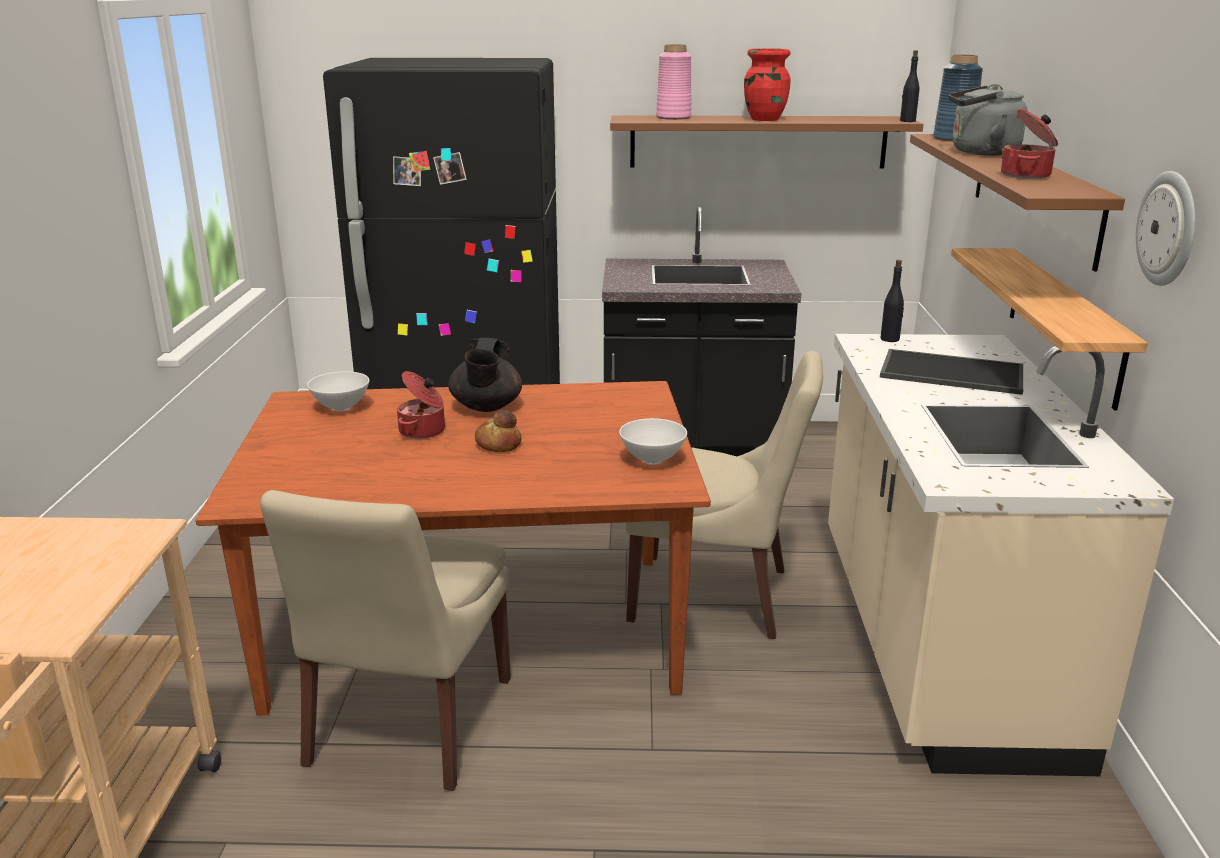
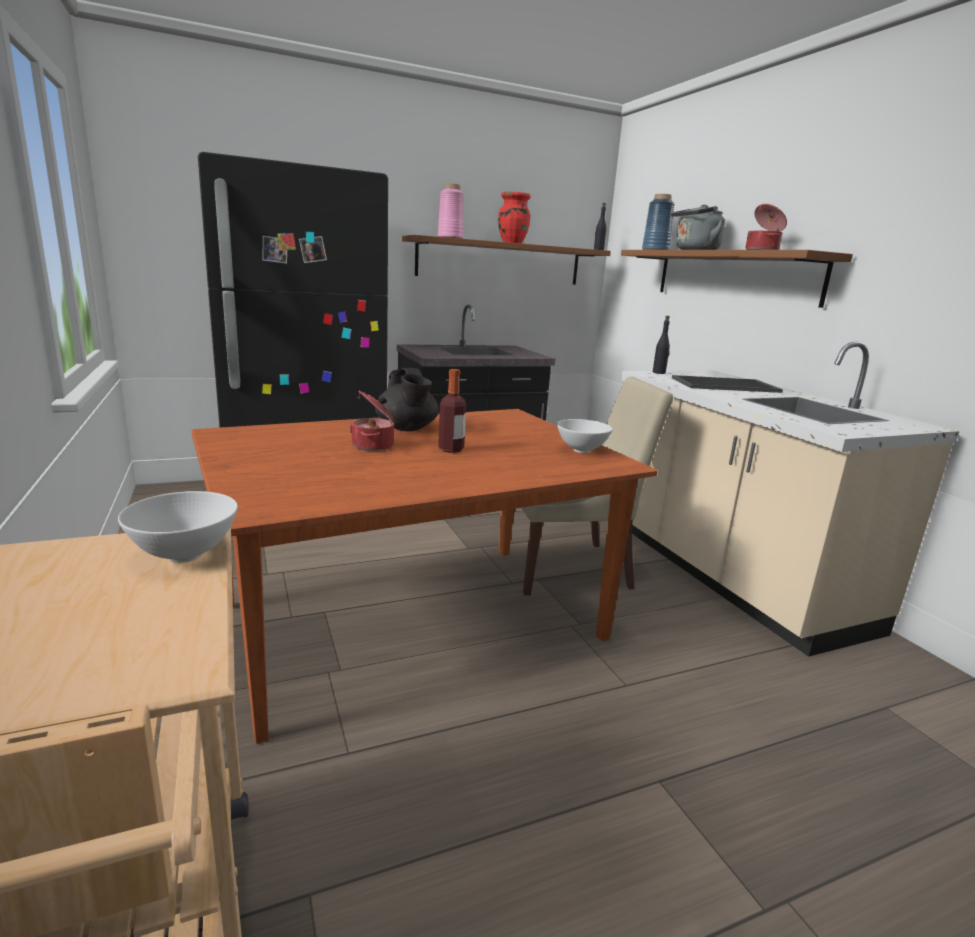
camera: 25 degrees left, 5 degrees down
beige chair [260,490,511,791] -> none
white bowl [307,371,369,411] -> white bowl moved to [118,491,238,563]
bread [475,410,521,452] -> bottle [438,369,466,453]
shelf [951,248,1148,411] -> none
wall clock [1136,171,1195,286] -> none

